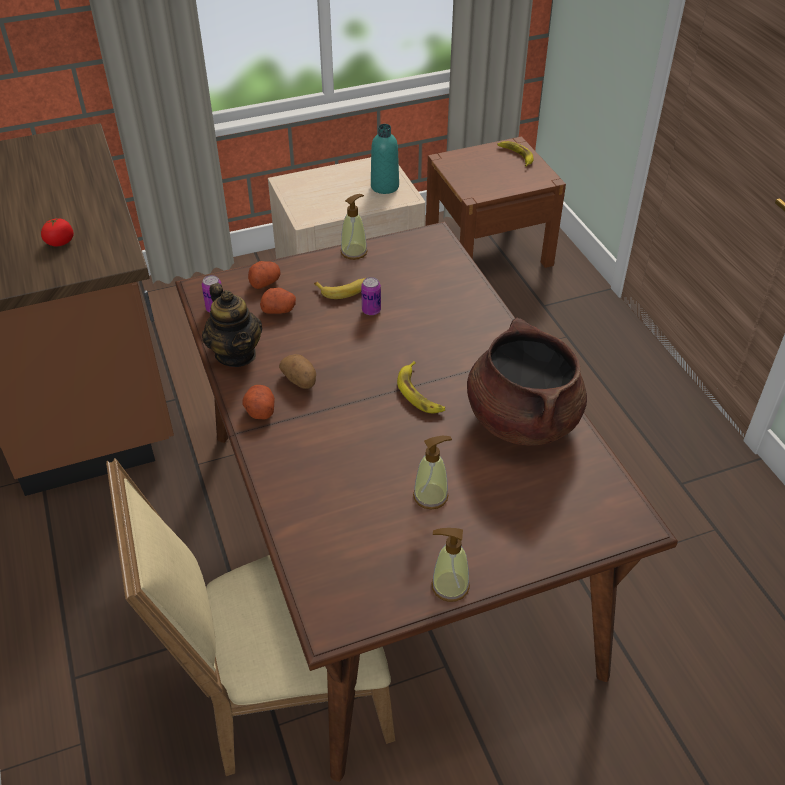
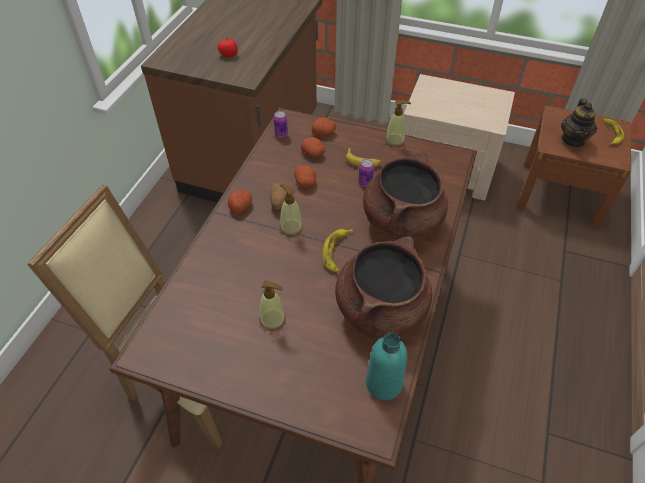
camera: 40 degrees right, 5 degrees up
teapot [202,283,263,367] -> teapot moved to [561,98,597,147]
turquoise bottle [371,124,399,194] -> turquoise bottle moved to [366,332,407,400]
soap dispenser [431,528,470,602] -> soap dispenser moved to [280,184,303,236]
none -> potato [294,165,316,188]
none -> brown cooking pot [363,152,448,241]

